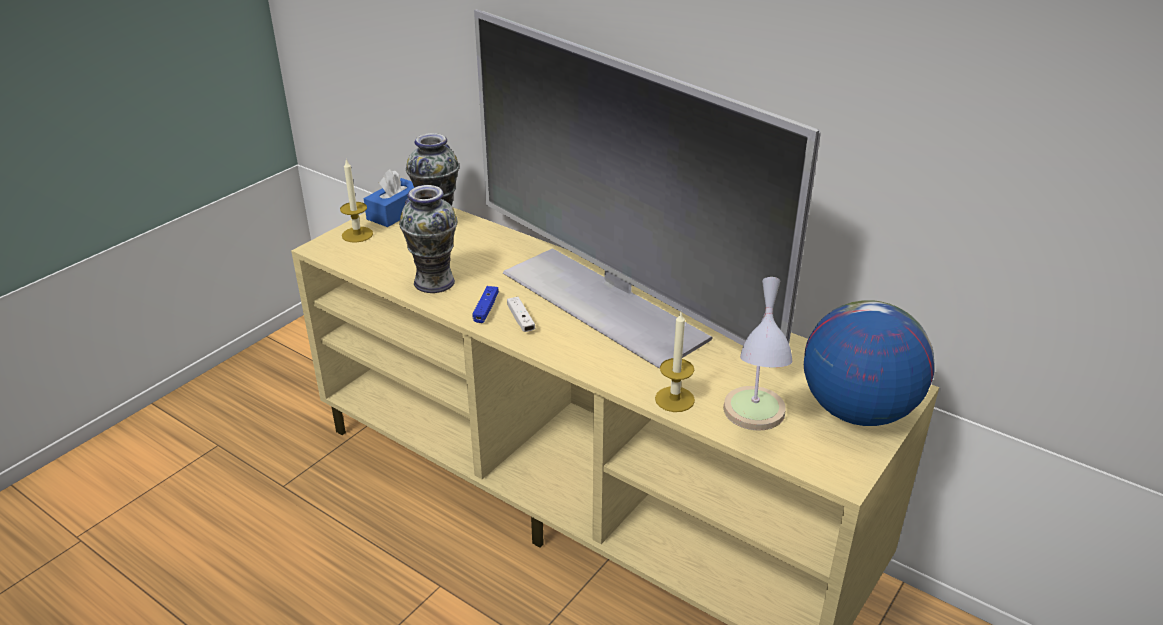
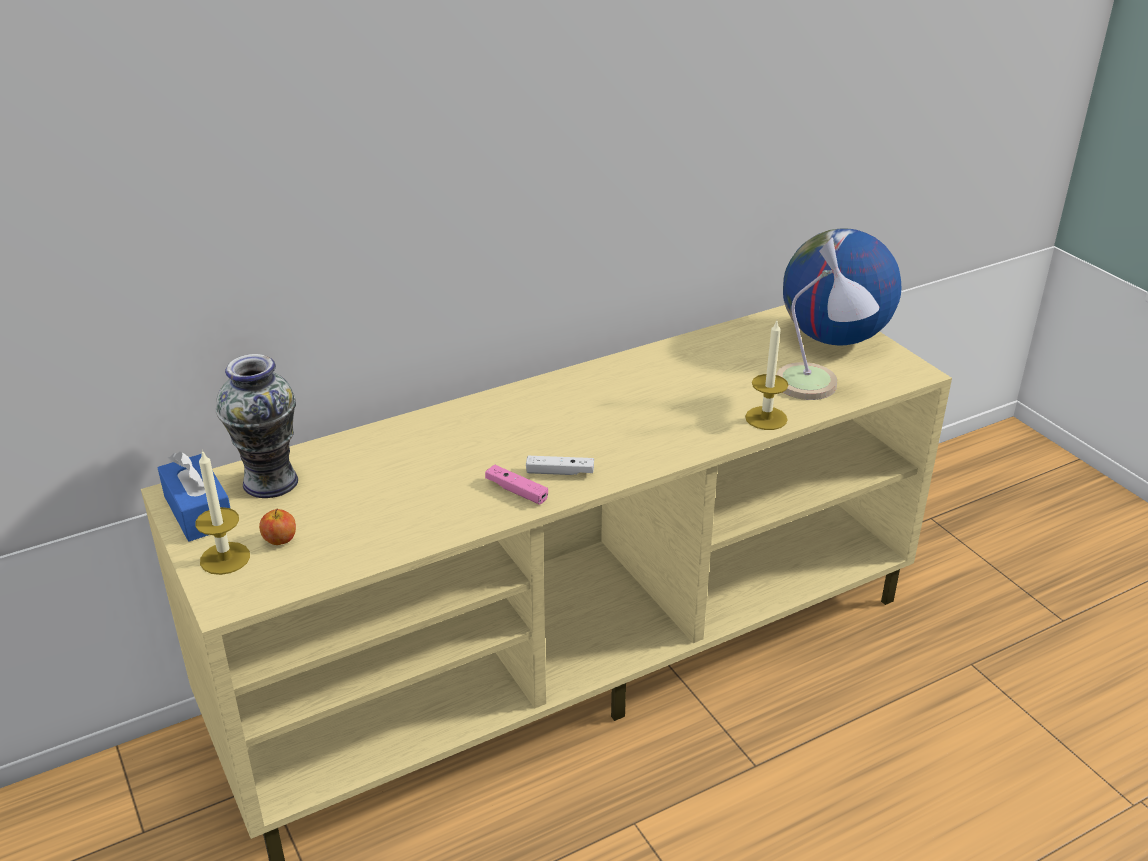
camera: 65 degrees left, 0 degrees up
vase [399,185,458,293] -> none
blue game controller [472,286,499,323] -> pink game controller [485,465,548,504]
television [474,9,821,369] -> none
none -> apple [259,508,296,545]

